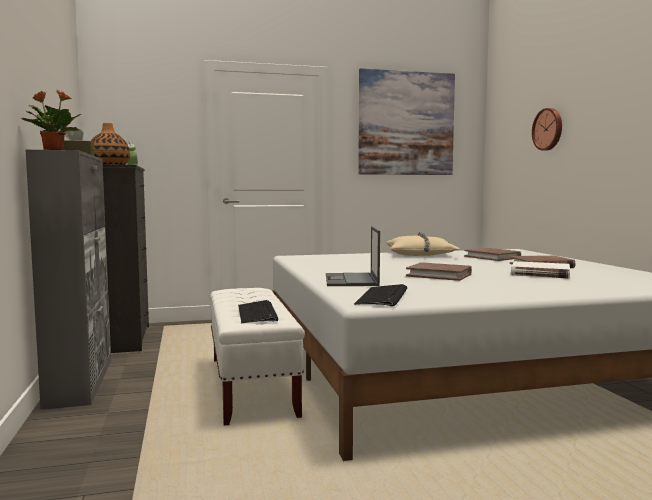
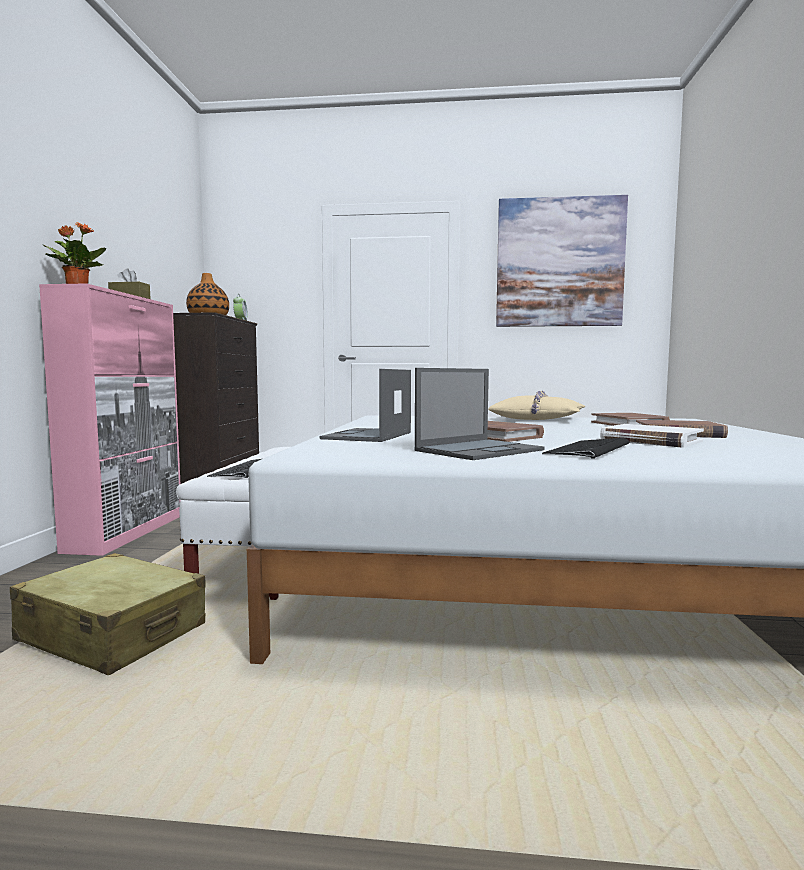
camera: 20 degrees right, 0 degrees up
grey cabinet [25,149,111,409] -> pink cabinet [39,283,180,556]
keyboard [354,284,407,306] -> keyboard moved to [543,438,630,459]
wall clock [532,108,562,151] -> none
none -> beige suitcase [10,553,205,675]
none -> laptop [415,368,544,460]

